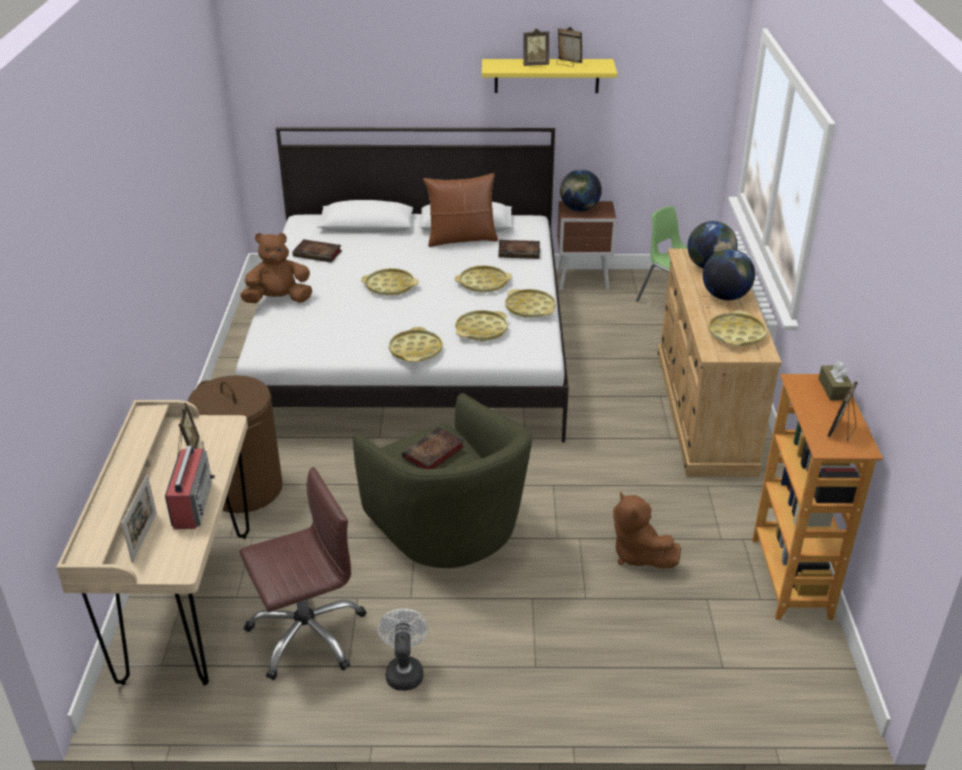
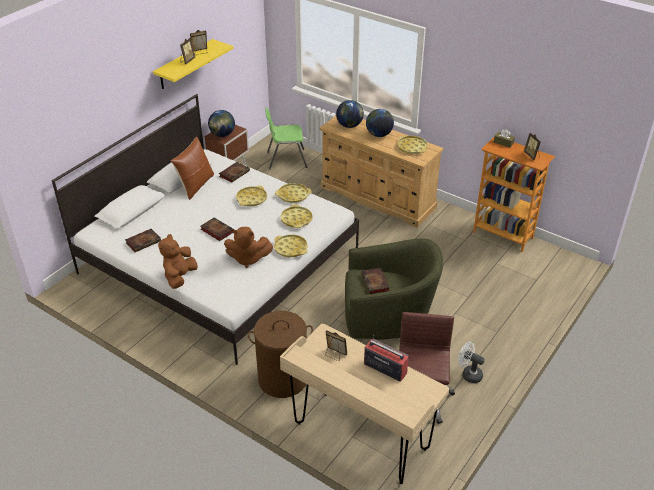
camera: 55 degrees left, 5 degrees up
picture frame [121,474,157,563] -> none
yellow tray [361,268,419,296] -> book [200,217,234,241]
brown plush toy [613,491,681,569] -> brown plush toy moved to [224,227,273,268]

